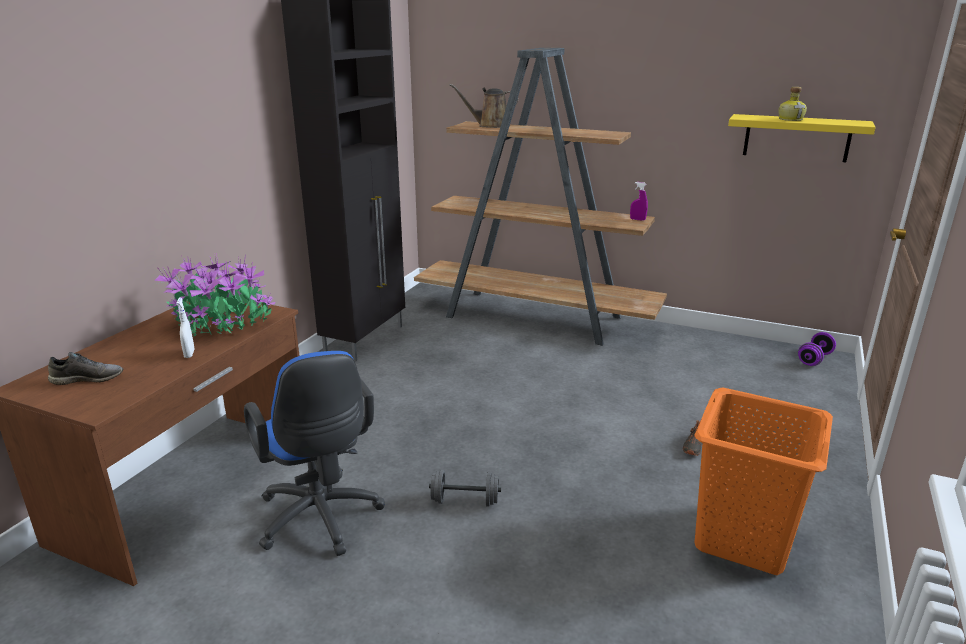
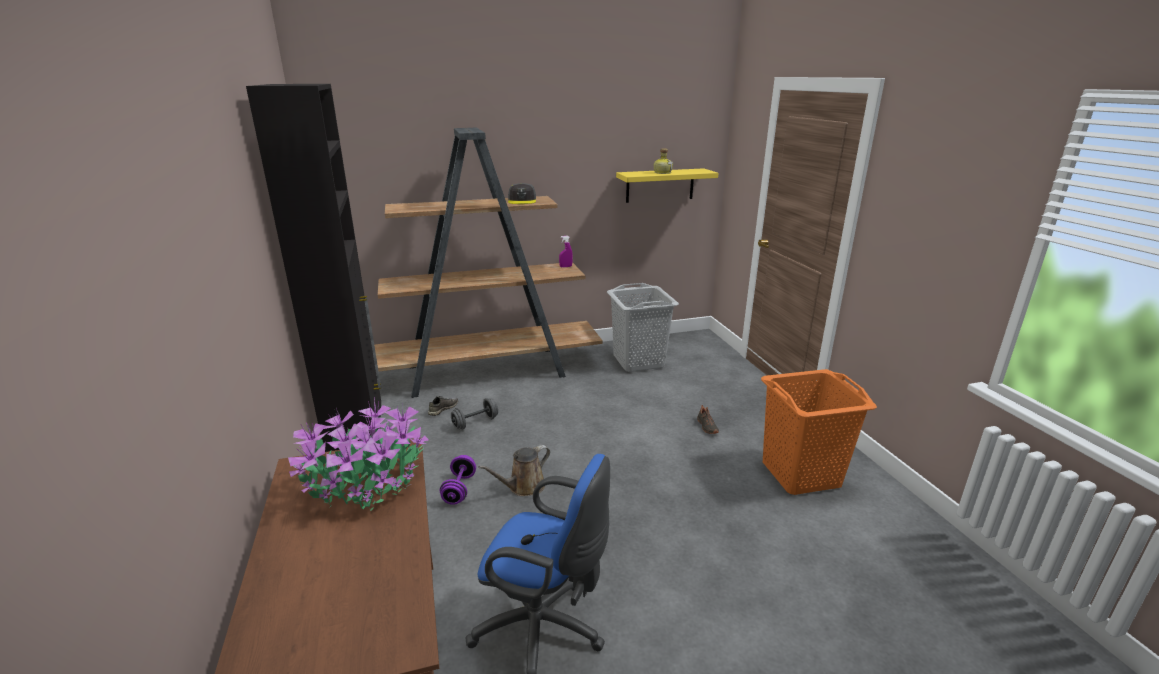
camera: 40 degrees left, 0 degrees up
grey shoe [48,352,123,385] -> grey shoe moved to [428,396,458,416]
white spray bottle [176,297,194,358] -> none
grey dumbbell [429,469,501,507] -> grey dumbbell moved to [451,398,498,430]
brown watering can [450,84,518,128] -> brown watering can moved to [478,445,550,496]
purple dumbbell [798,332,836,366] -> purple dumbbell moved to [440,455,476,505]
none -> grey cap [508,183,536,204]
none -> grey laundry basket [607,283,679,372]

